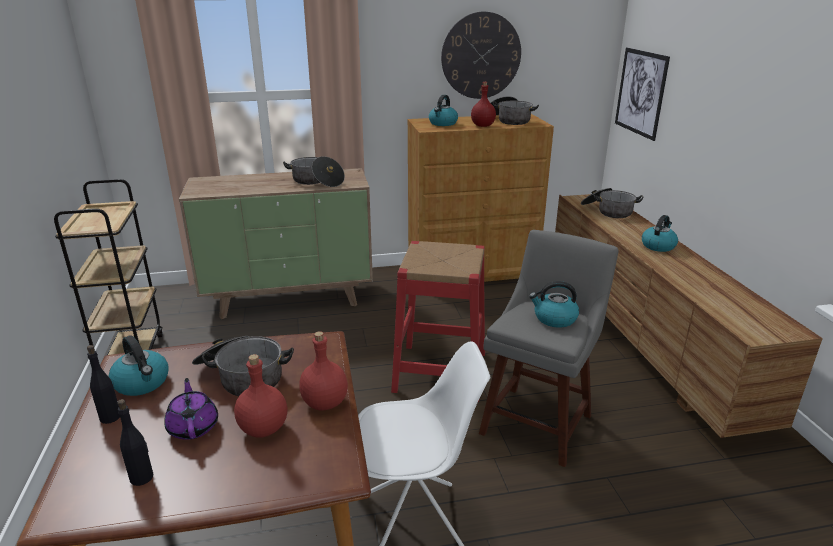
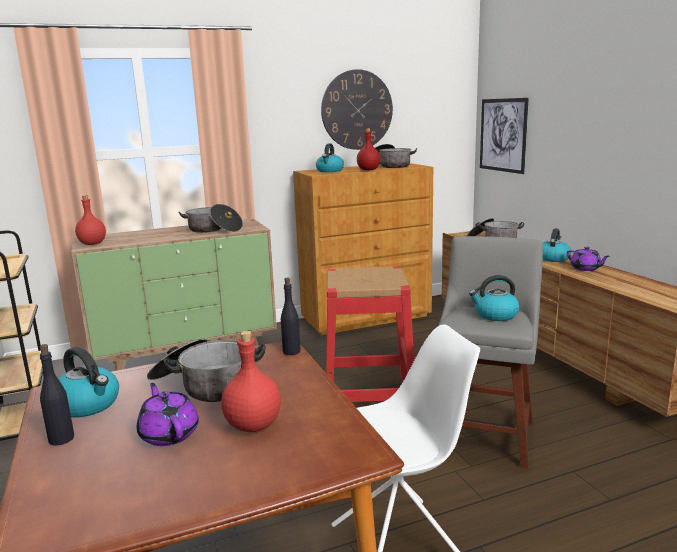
camera: 10 degrees left, 10 degrees down
black bottle [117,399,154,486] -> black bottle moved to [281,278,301,355]
red bottle [299,331,348,411] -> red bottle moved to [75,195,106,245]
none -> purple teapot [567,247,609,271]

